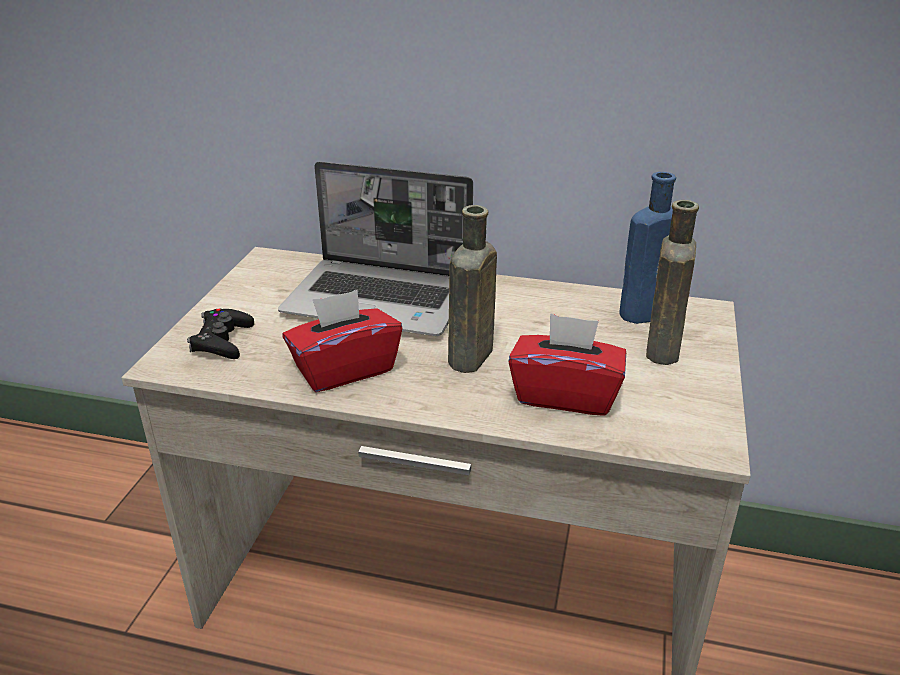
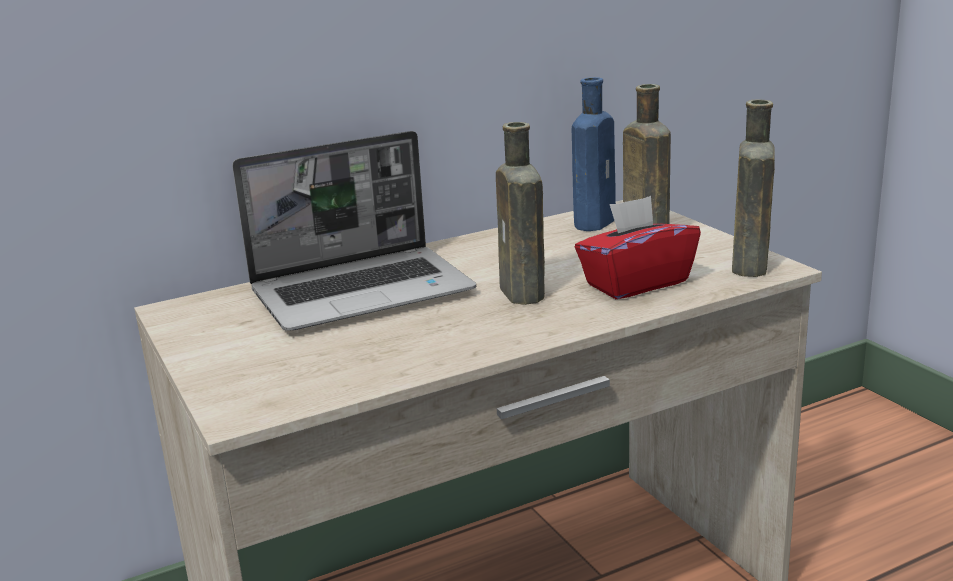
camera: 40 degrees left, 10 degrees down
black game controller [187,309,254,359] -> none
red tissue box [282,290,402,392] -> none
none -> brown bottle [732,99,775,277]

